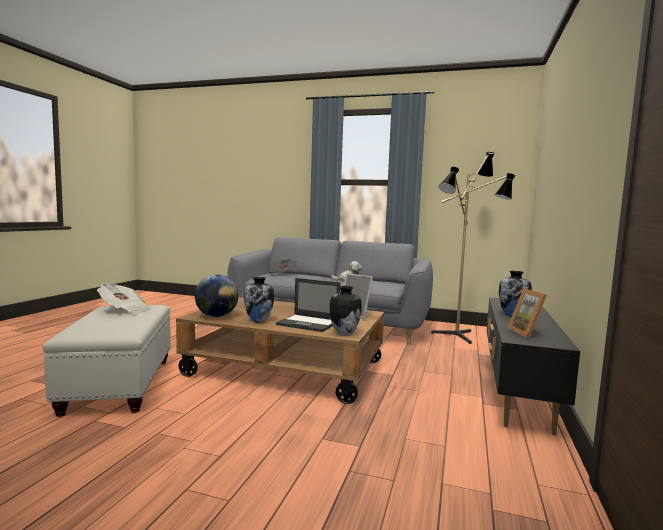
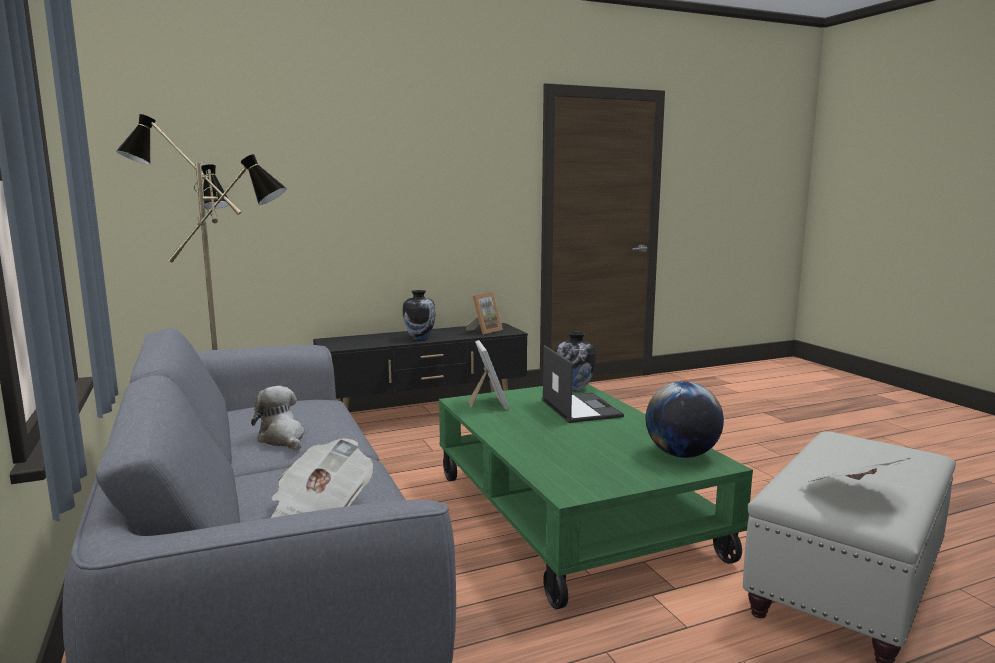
camera: 130 degrees left, 5 degrees up
brown coffee table [176,297,384,404] -> green coffee table [439,384,753,609]
vase [244,277,274,322] -> none

